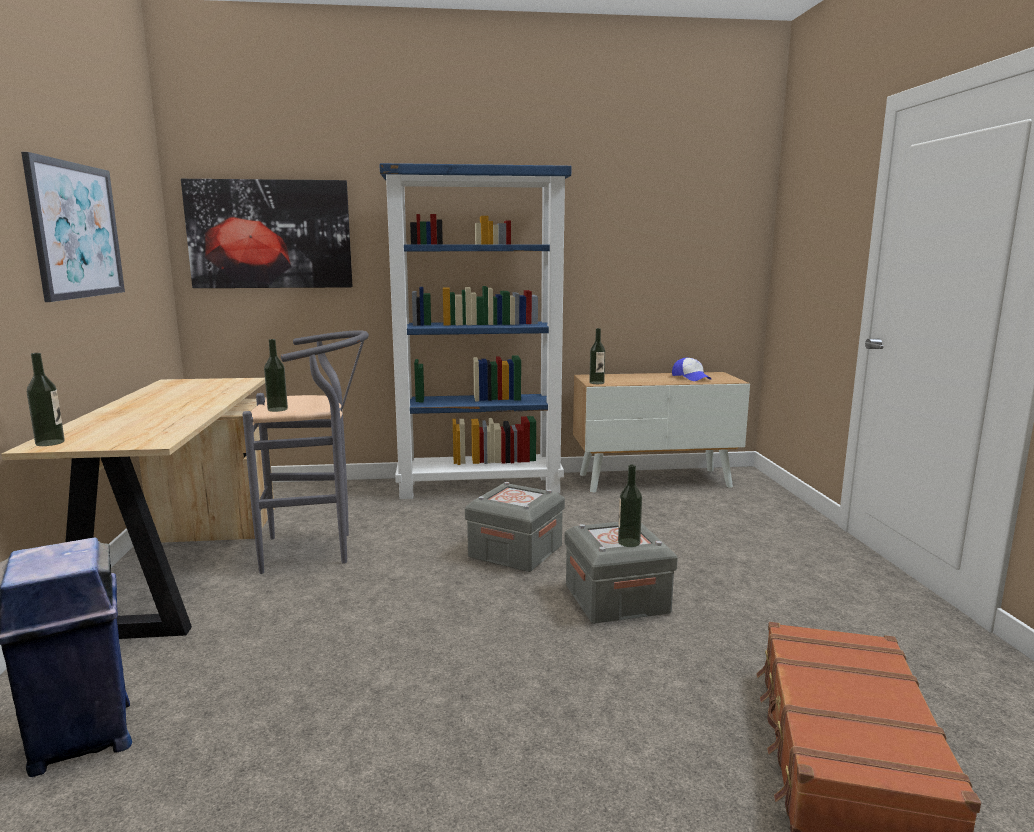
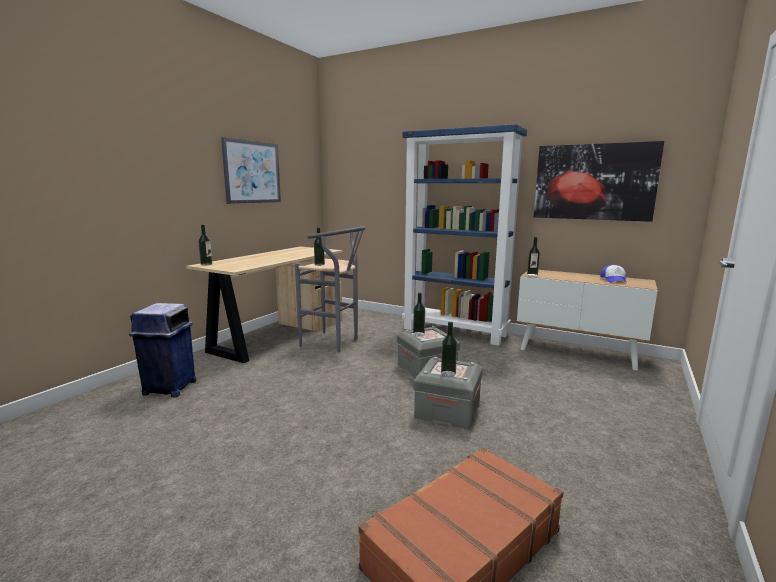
camera: 35 degrees right, 0 degrees up
picture [181,179,353,288] -> picture moved to [534,141,664,222]
none -> bottle [413,292,425,336]

